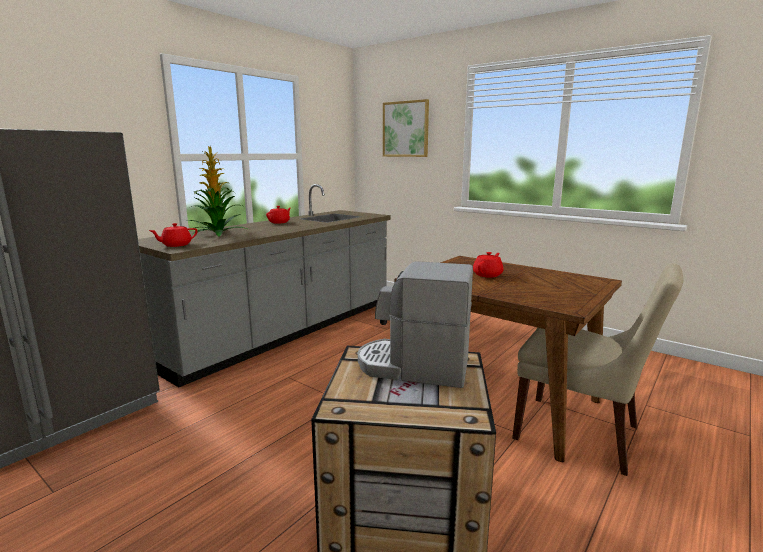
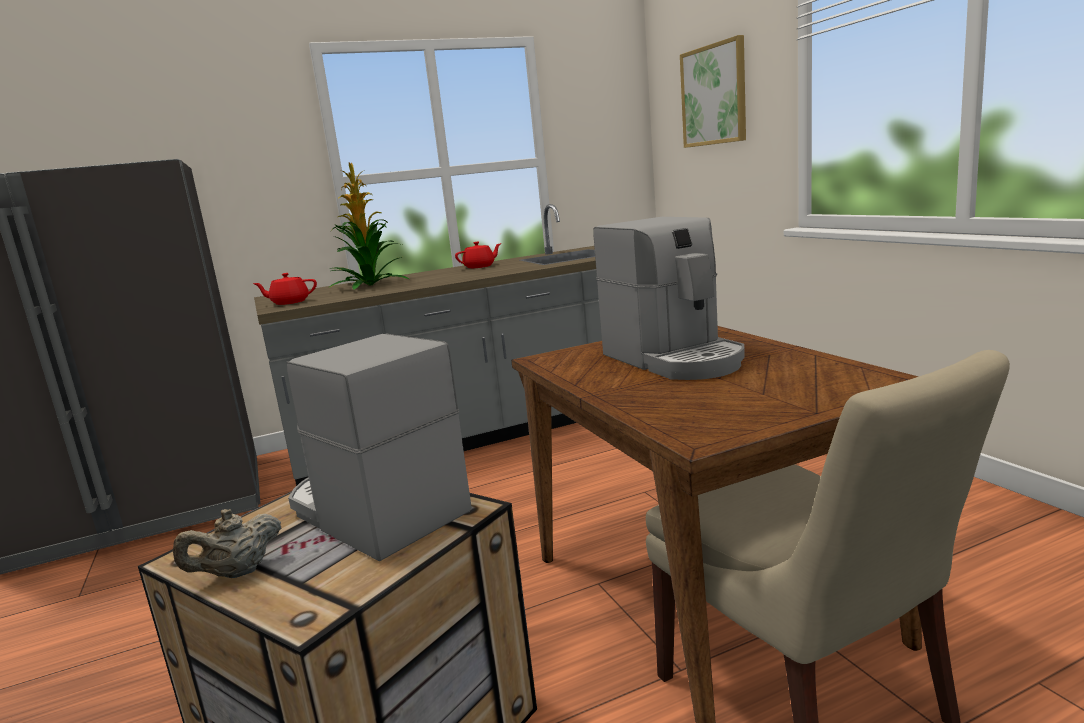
camera: 30 degrees right, 0 degrees up
red teapot [473,252,503,278] -> coffee machine [593,217,745,380]
none -> beige teapot [173,509,281,578]

